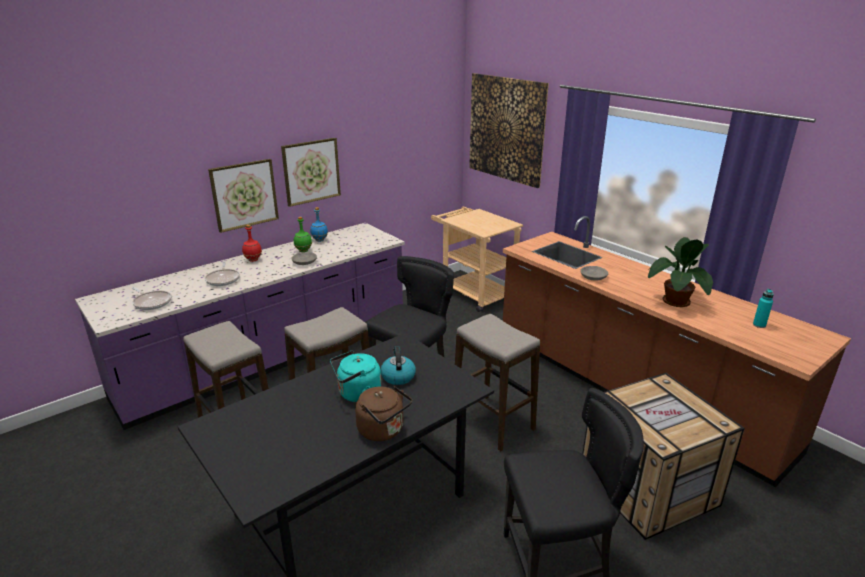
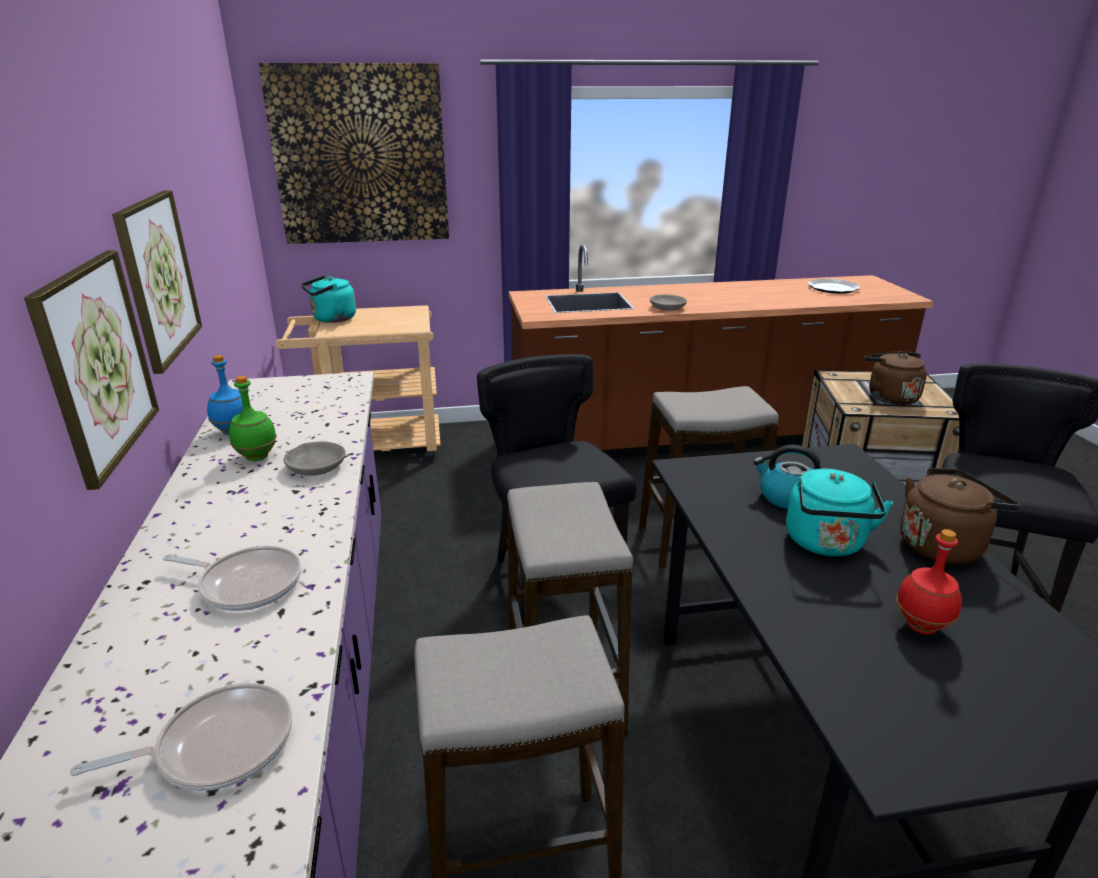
camera: 60 degrees left, 0 degrees up
red bottle [242,225,262,262] -> red bottle moved to [896,529,962,634]
potted plant [648,237,713,307] -> none
turquoise bottle [753,289,774,328] -> plate [808,279,860,294]
none -> turquoise kettle [301,276,356,323]
none -> brown kettle [864,351,927,405]

